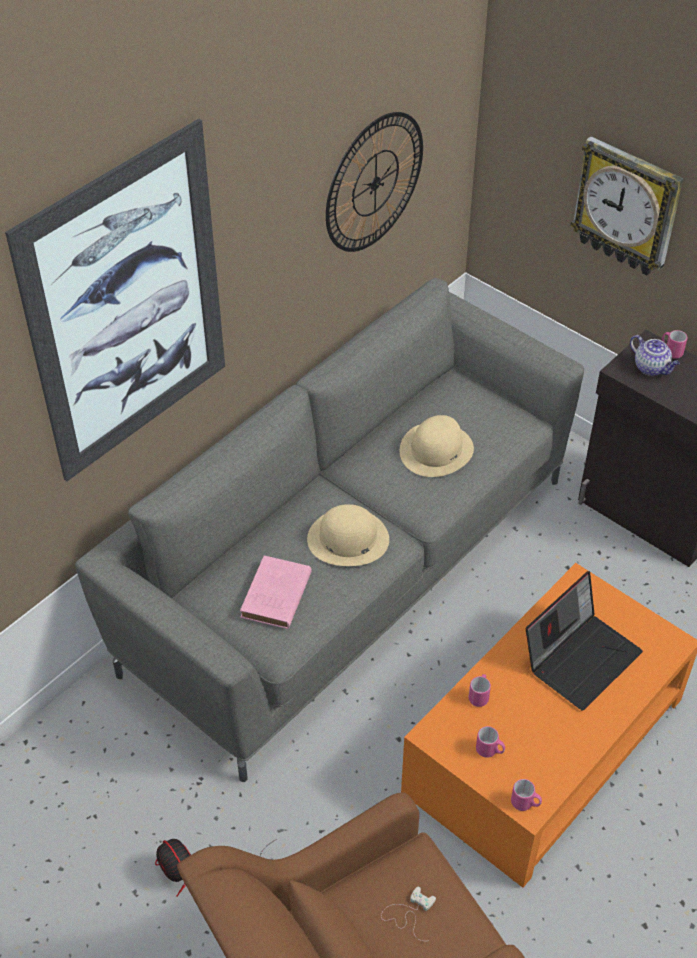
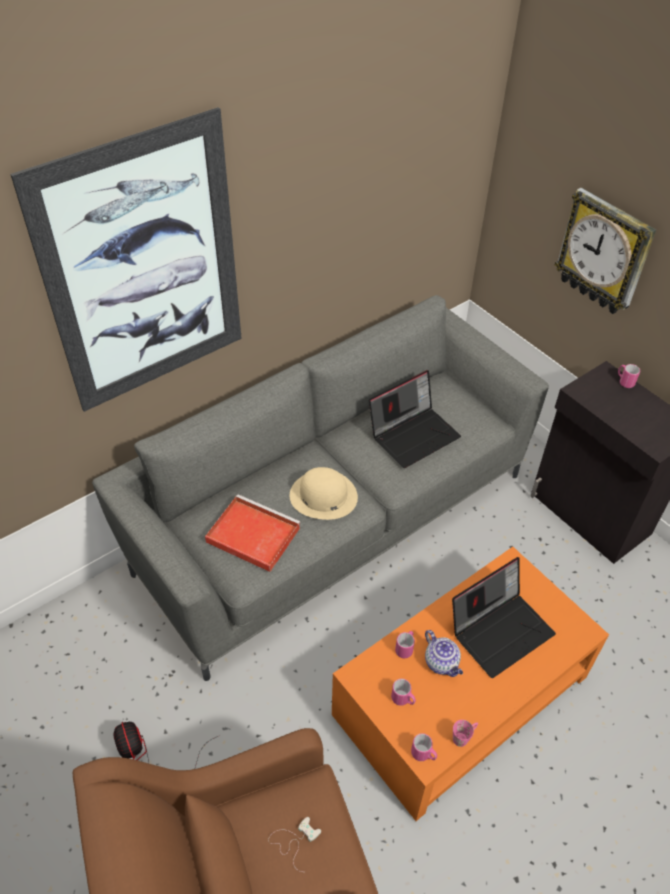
camera: 10 degrees right, 0 degrees up
pink book [240,556,312,629] -> red tray [205,494,301,572]
wall clock [326,112,423,252] -> none
beige hat [400,415,474,477] -> laptop [369,370,461,468]
teapot [630,335,680,376] -> teapot moved to [425,630,463,677]
none -> pink mug [453,720,478,747]

